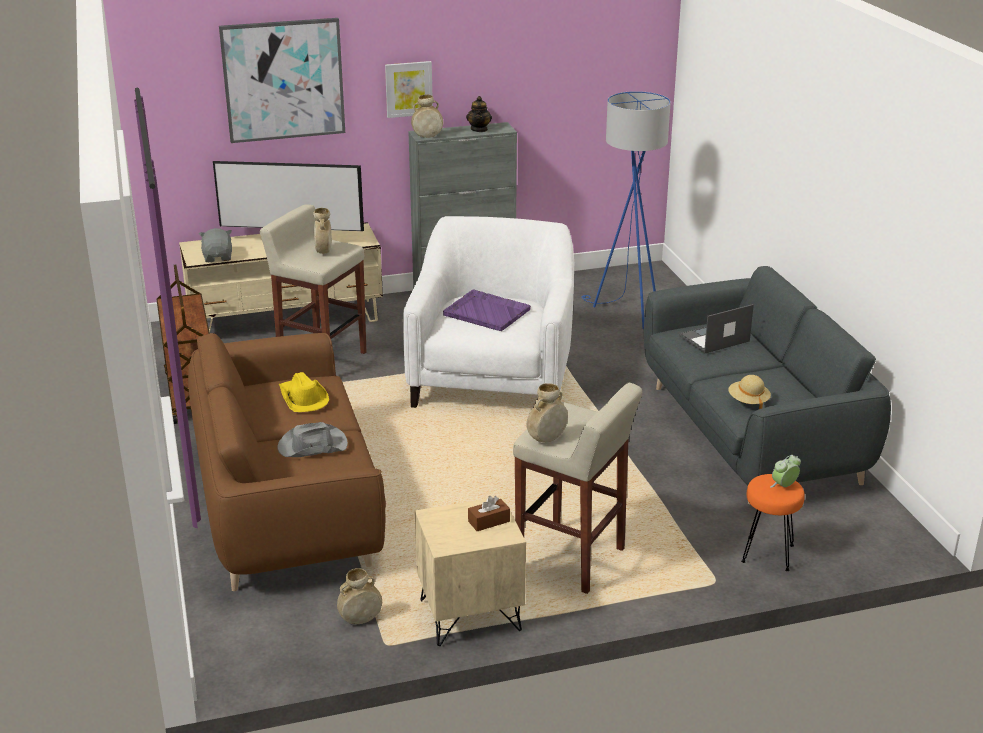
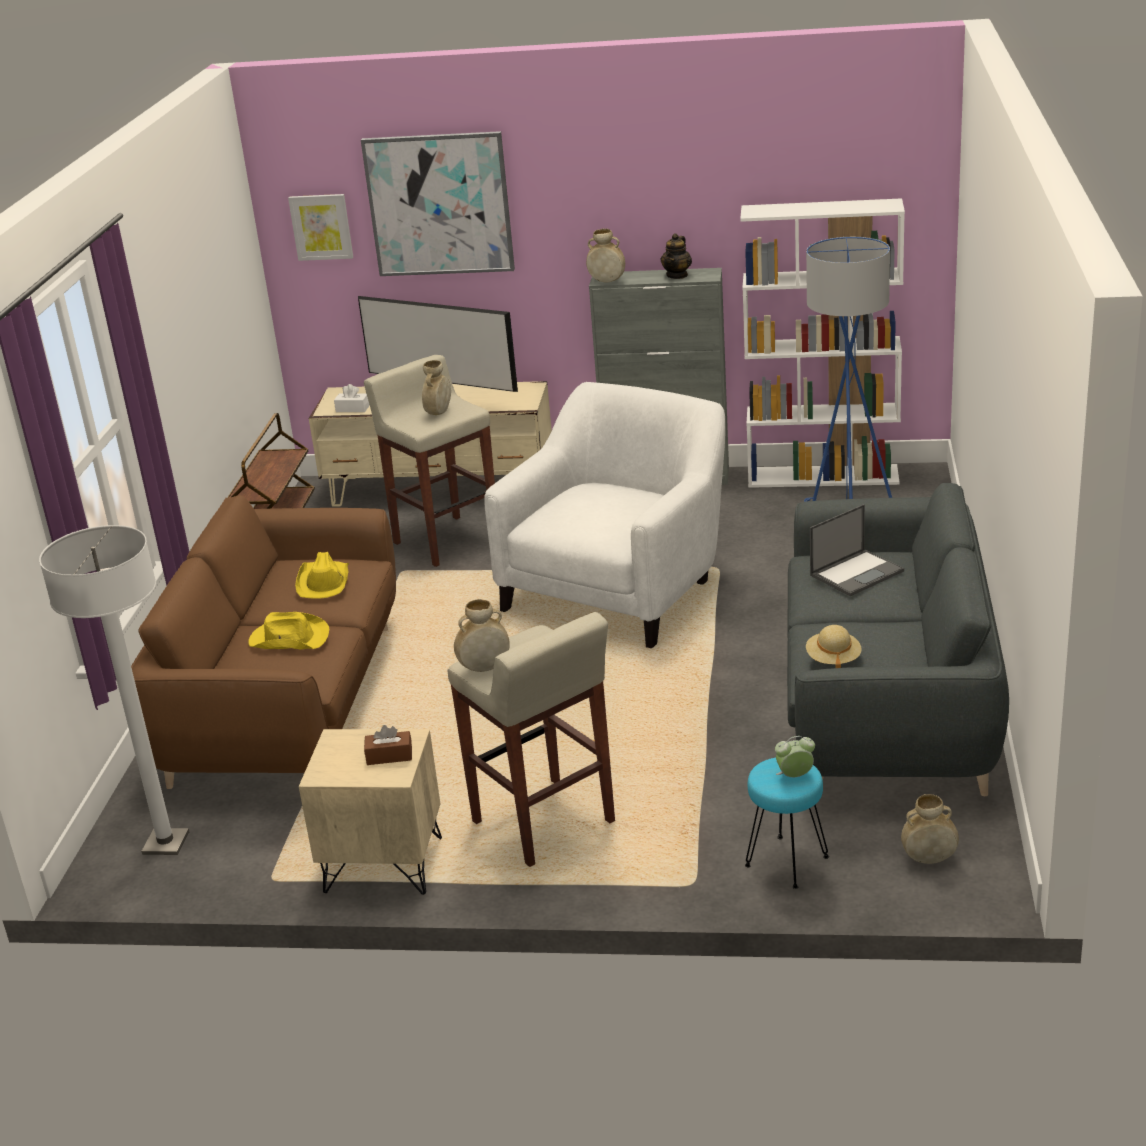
camera: 25 degrees right, 0 degrees up
grey plush toy [199,228,232,262] -> white tissue box [334,384,370,412]
grey hat [278,422,348,457] -> yellow hat [249,612,329,649]
beige vase [337,568,382,624] -> beige vase moved to [901,794,959,864]
picture [385,61,433,118] -> picture moved to [288,194,353,261]
purple tray [443,290,531,331] -> none
laptop [679,304,754,354] -> laptop turned 150 degrees clockwise [810,504,904,596]
orange stool [741,474,805,571] -> turquoise stool [745,758,829,889]
none -> white floor lamp [39,525,189,855]
none -> white bookcase [740,198,905,488]

